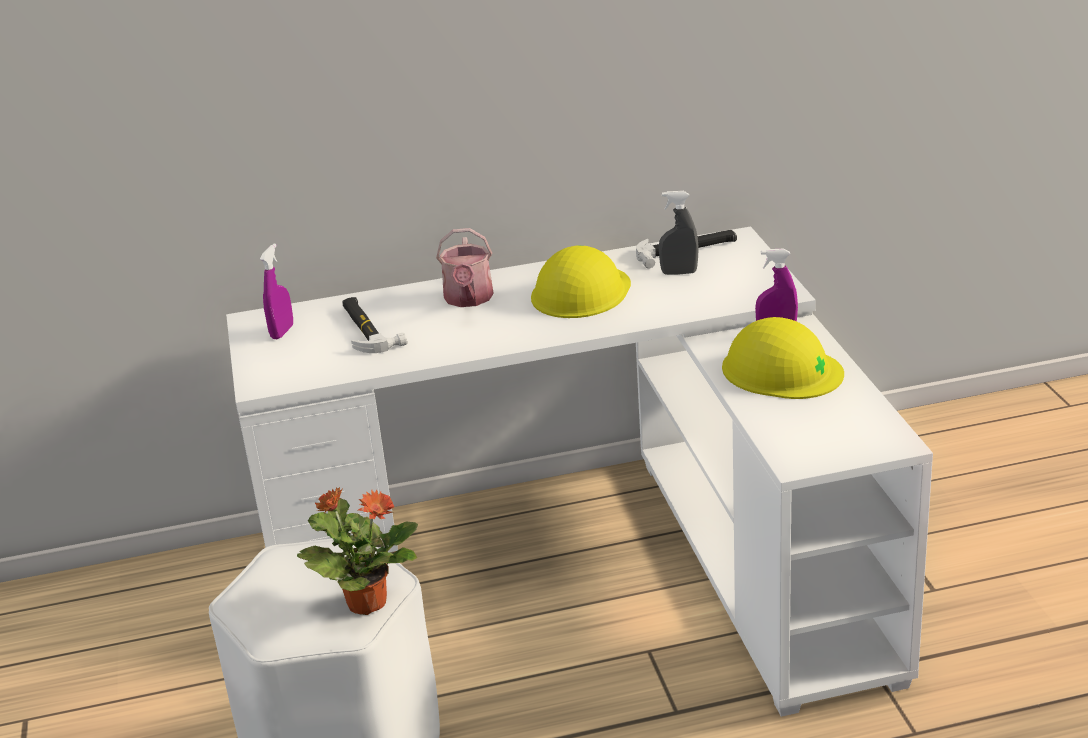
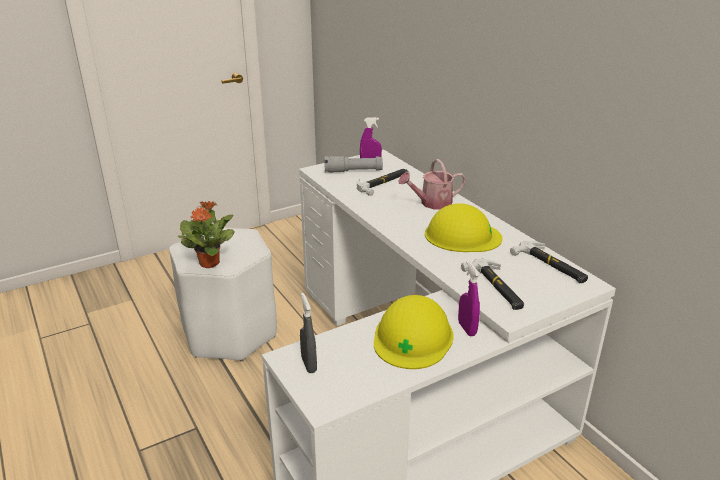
camera: 70 degrees right, 0 degrees up
grey spray bottle [659,191,699,275] -> grey spray bottle moved to [300,293,317,373]
none -> grey flashlight [324,156,383,173]
none -> hammer [461,259,524,310]

